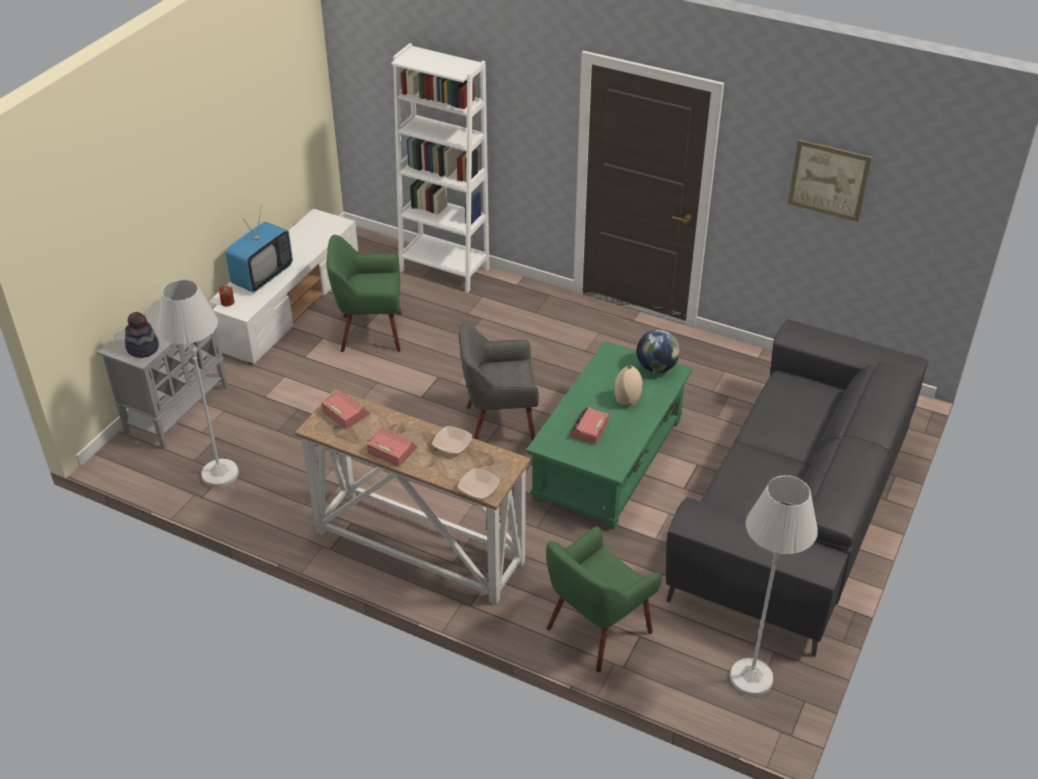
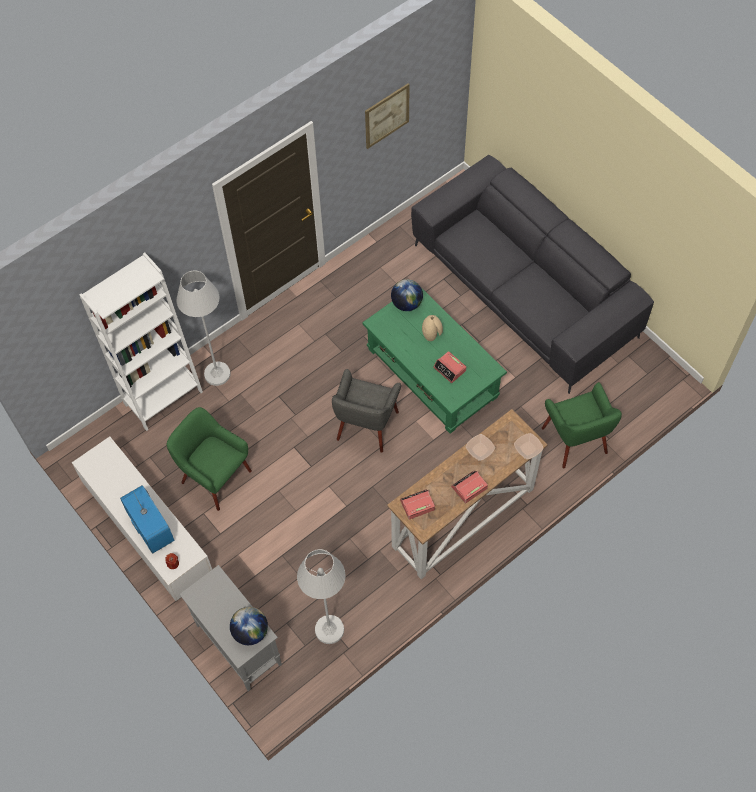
camera: 65 degrees left, 20 degrees up
hat [125,312,159,358] -> globe [230,607,268,645]
green armchair [326,235,402,352] -> green armchair turned 105 degrees clockwise [167,407,252,511]
white floor lamp [730,475,818,696] -> white floor lamp moved to [176,270,231,386]

